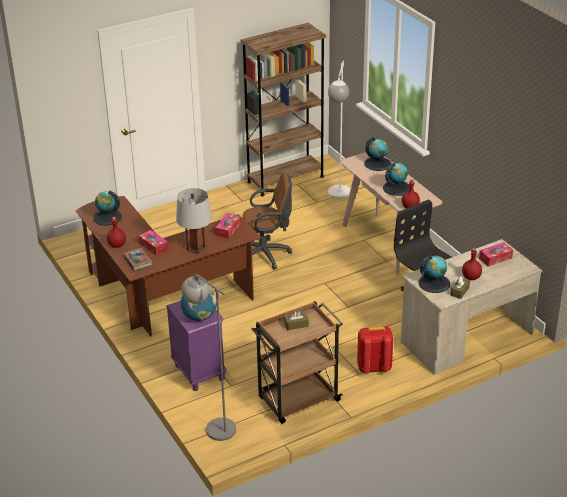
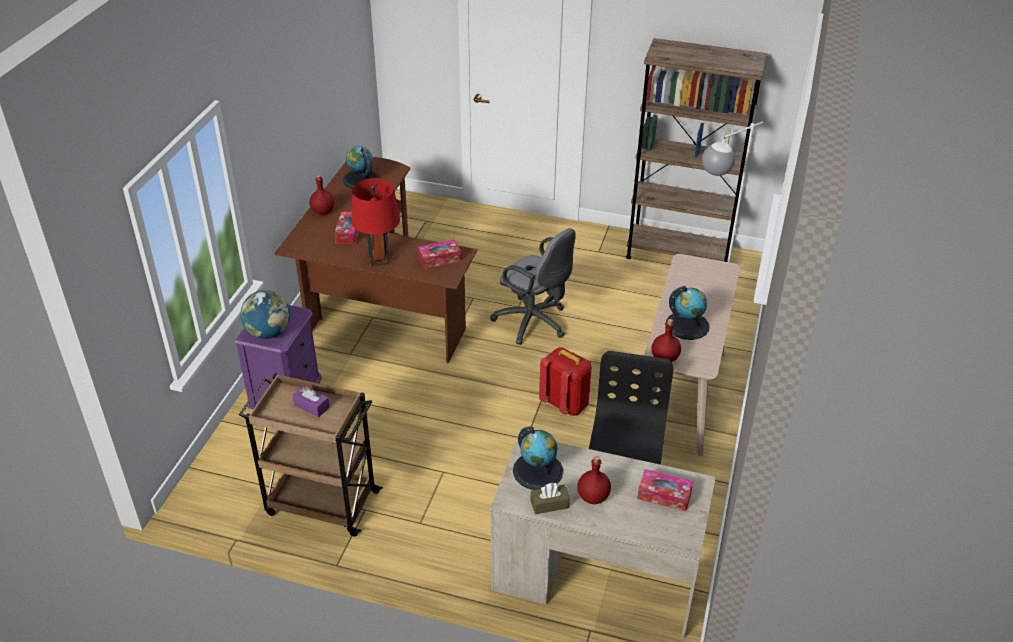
camera: 45 degrees right, 5 degrees up
book [123,248,152,271] -> none
grey table lamp [176,188,212,254] -> red table lamp [351,178,400,266]
grey floor lamp [181,274,236,441] -> none
brown office chair [242,173,292,269] -> grey office chair [490,228,576,345]
brown tissue box [284,310,309,330] -> purple tissue box [292,385,330,417]
red backpack [357,327,393,373] -> red backpack moved to [539,347,591,416]
globe [364,137,391,171] -> none

